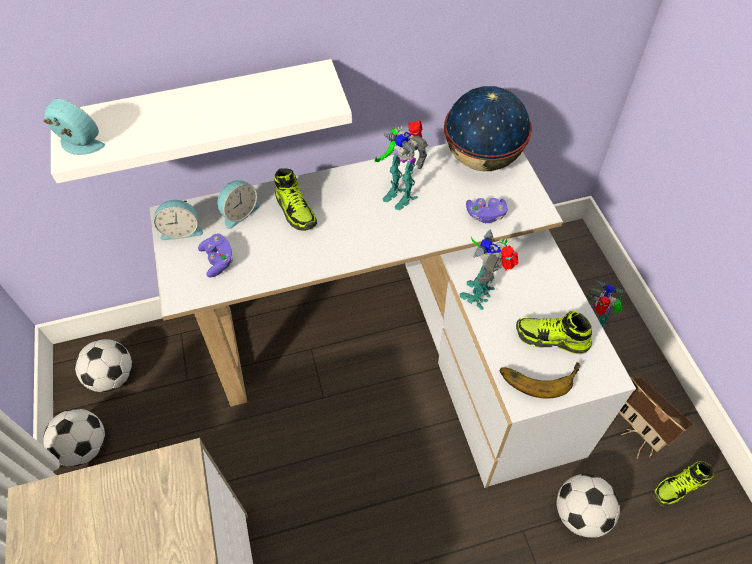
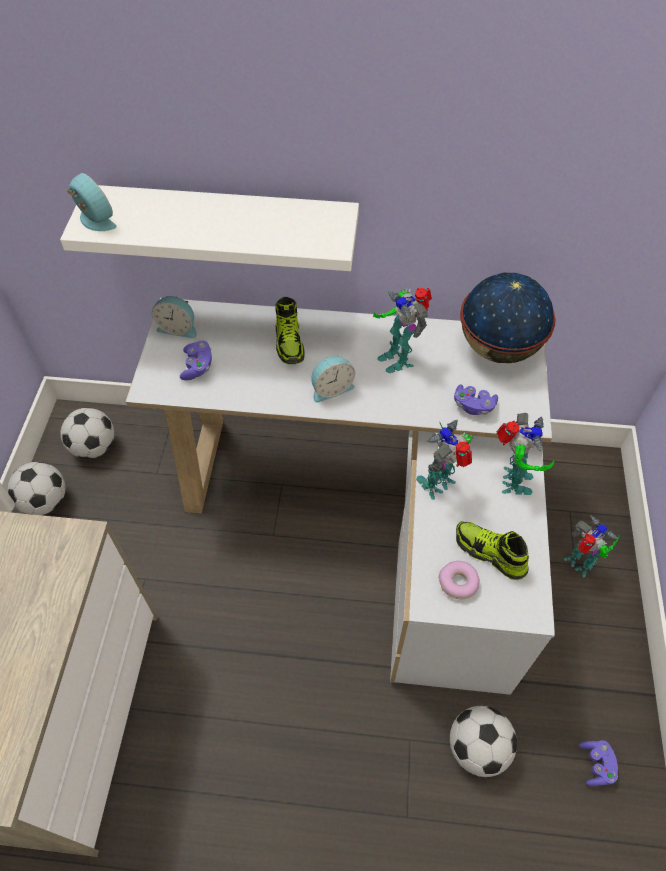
camera: 20 degrees right, 0 degrees up
alarm clock [217,180,260,229] -> alarm clock moved to [311,356,355,403]
banana [500,362,580,399] -> donut [438,561,480,599]
toy house [617,376,694,459] -> none
shoe [653,461,714,507] -> purple game controller [579,740,618,786]
none -> toy robot [496,413,555,495]

